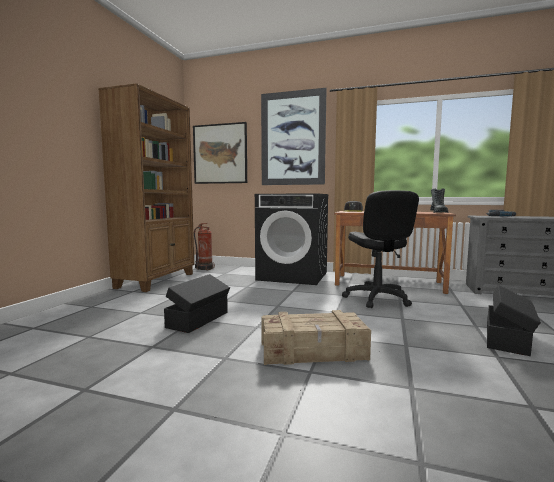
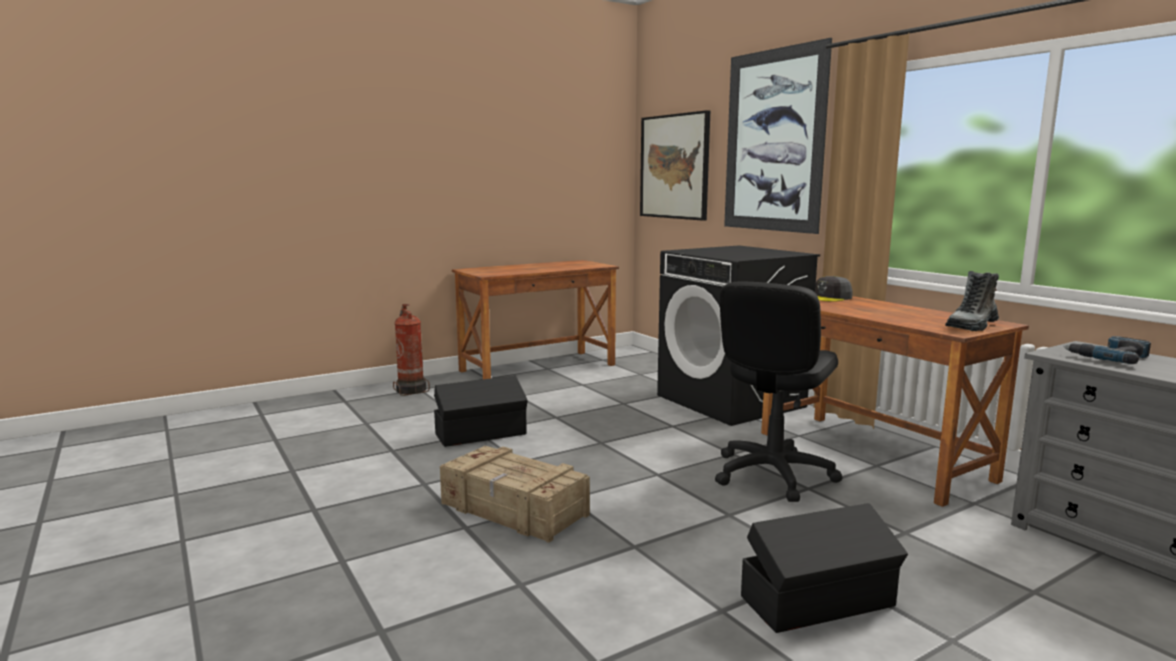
camera: 40 degrees right, 5 degrees up
brown bookcase [98,83,194,292] -> brown desk [452,260,619,379]
fire extinguisher [194,223,215,271] -> fire extinguisher moved to [393,304,430,396]

